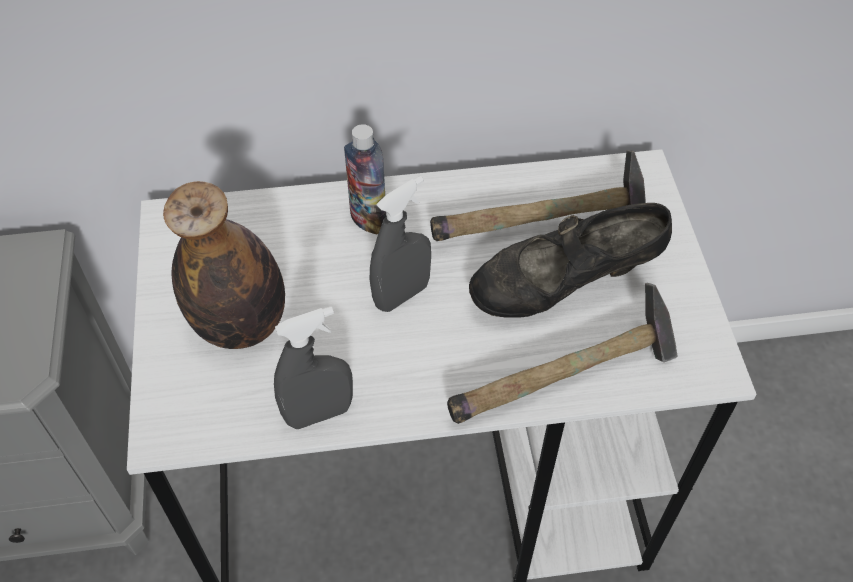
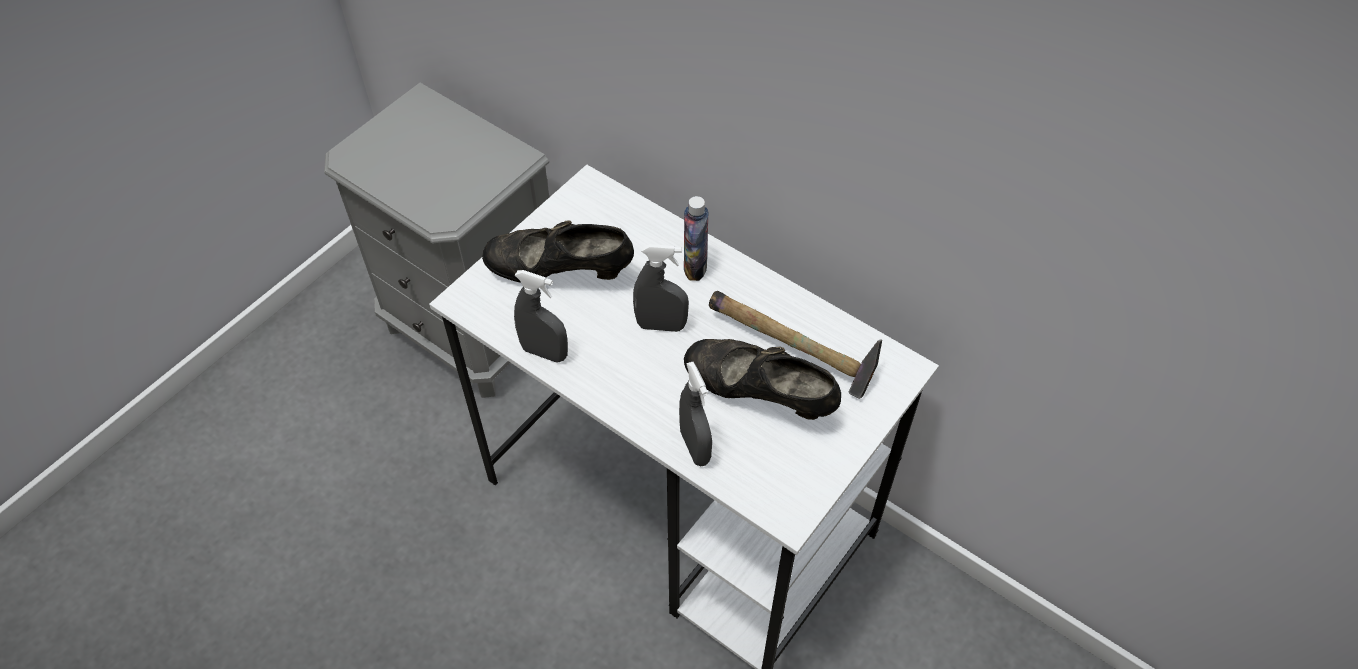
camera: 45 degrees right, 0 degrees up
bottle [163,181,285,349] -> black shoe [482,221,634,282]
hammer [447,283,677,424] -> grey spray bottle [679,362,712,466]

